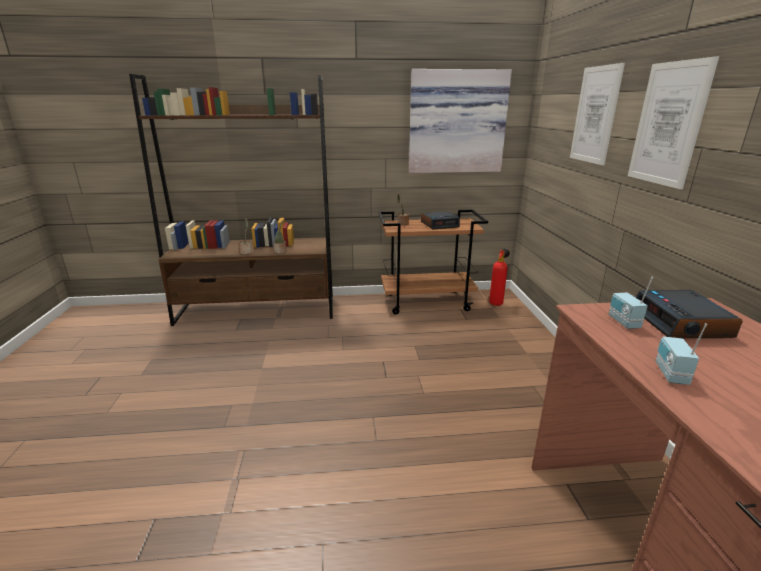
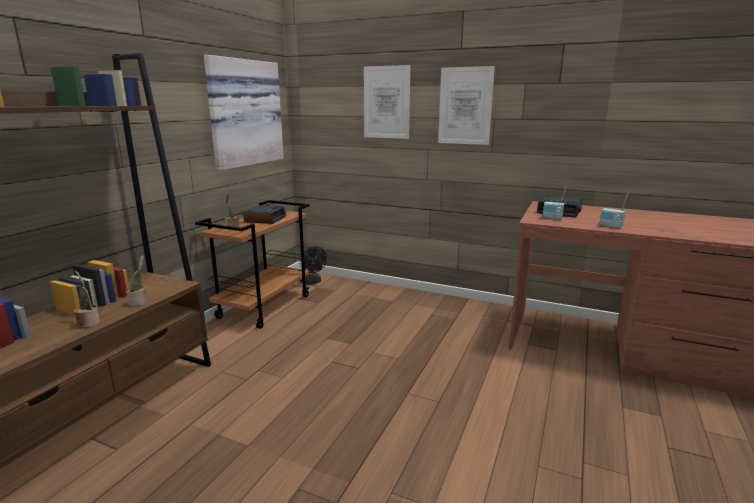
camera: 60 degrees left, 5 degrees down
fire extinguisher [489,248,510,306] -> black fan [301,246,327,285]

